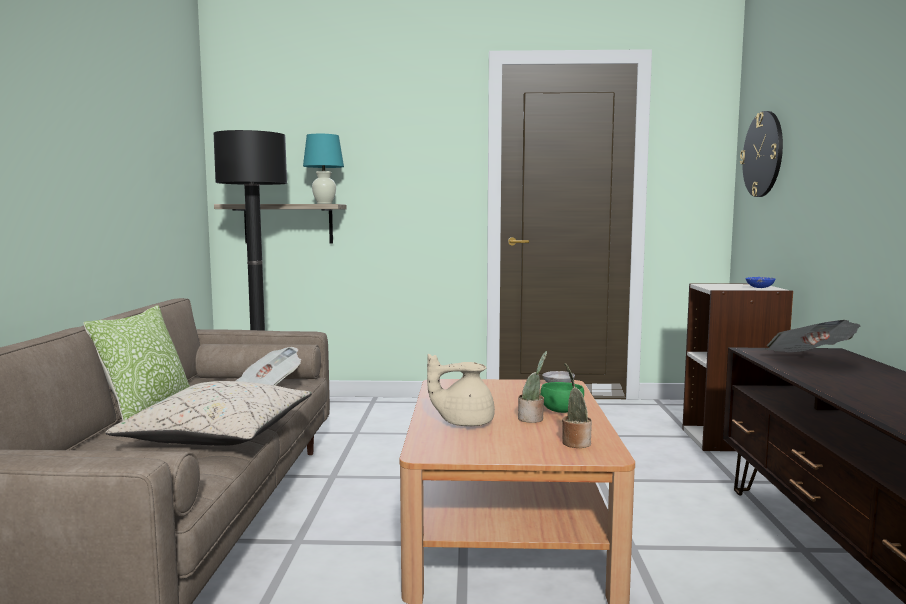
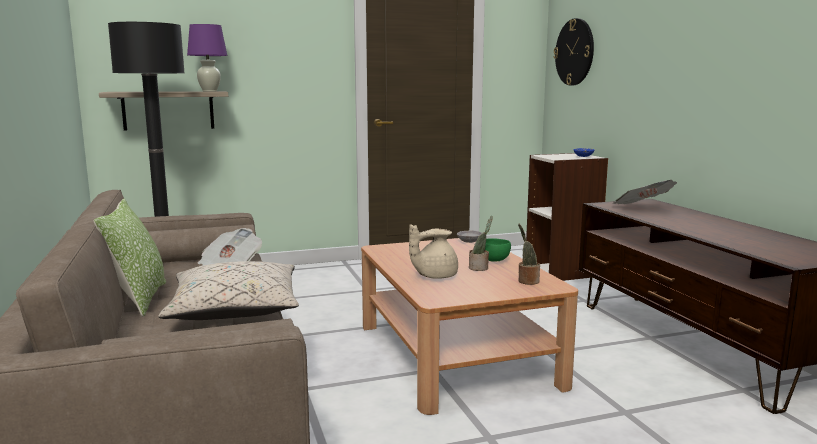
camera: 20 degrees left, 5 degrees up
turquoise table lamp [303,134,344,204] -> purple table lamp [187,24,227,91]

